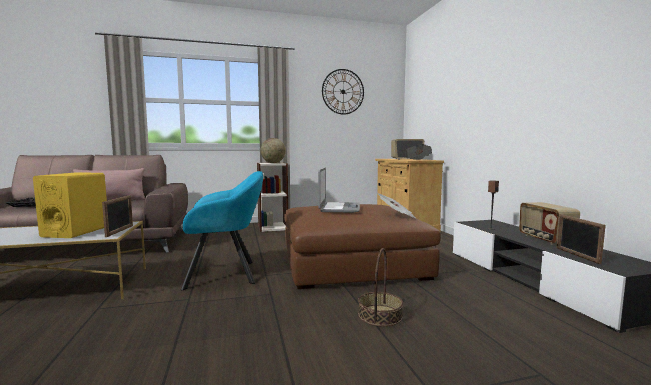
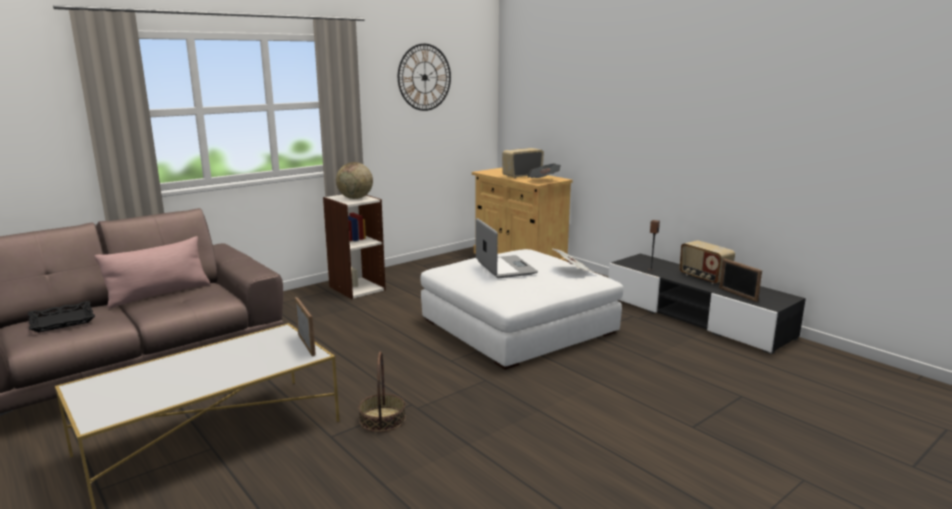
camera: 25 degrees left, 10 degrees up
yellow speaker [33,172,107,238] -> none
turquoise armchair [181,171,263,290] -> none
brown ottoman [284,204,441,289] -> white ottoman [420,249,623,370]
basket [358,248,403,327] -> basket moved to [358,351,406,432]

